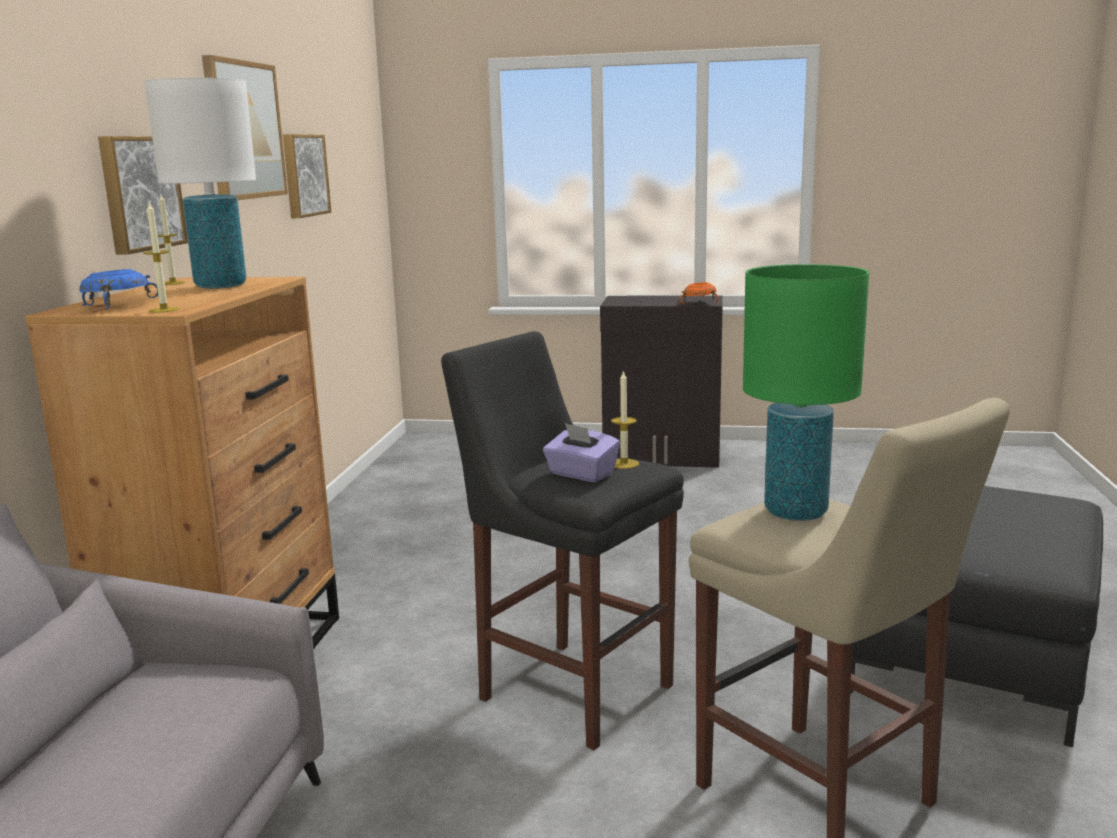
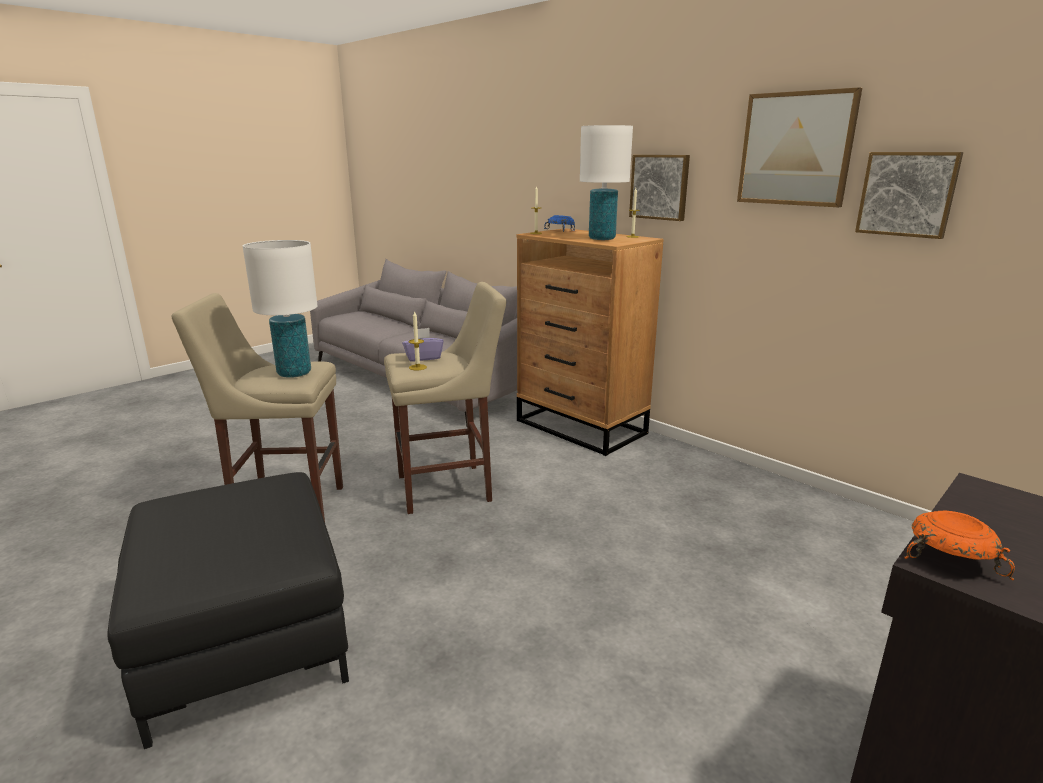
camera: 125 degrees right, 5 degrees up
black stool [441,331,684,750] -> beige stool [384,282,506,514]
green table lamp [743,264,869,521] -> white table lamp [243,240,317,378]

